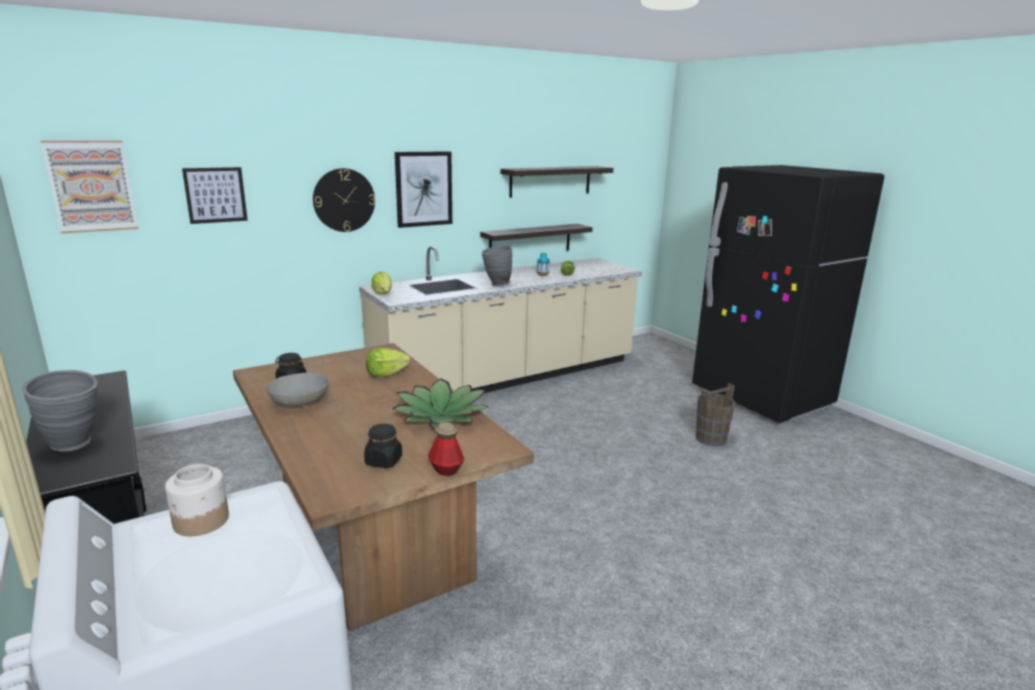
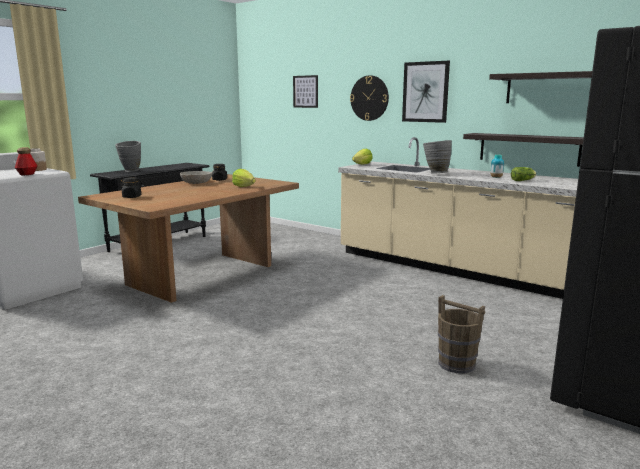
camera: 70 degrees right, 5 degrees down
picture [41,140,138,234] -> none
potted plant [392,378,489,429] -> none
bottle [428,422,465,476] -> bottle moved to [15,147,37,175]

